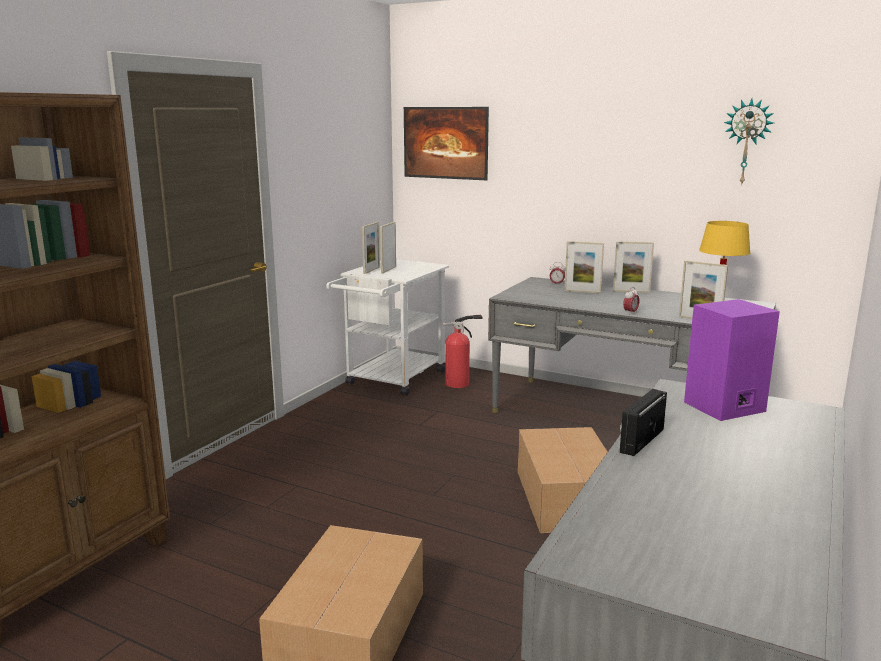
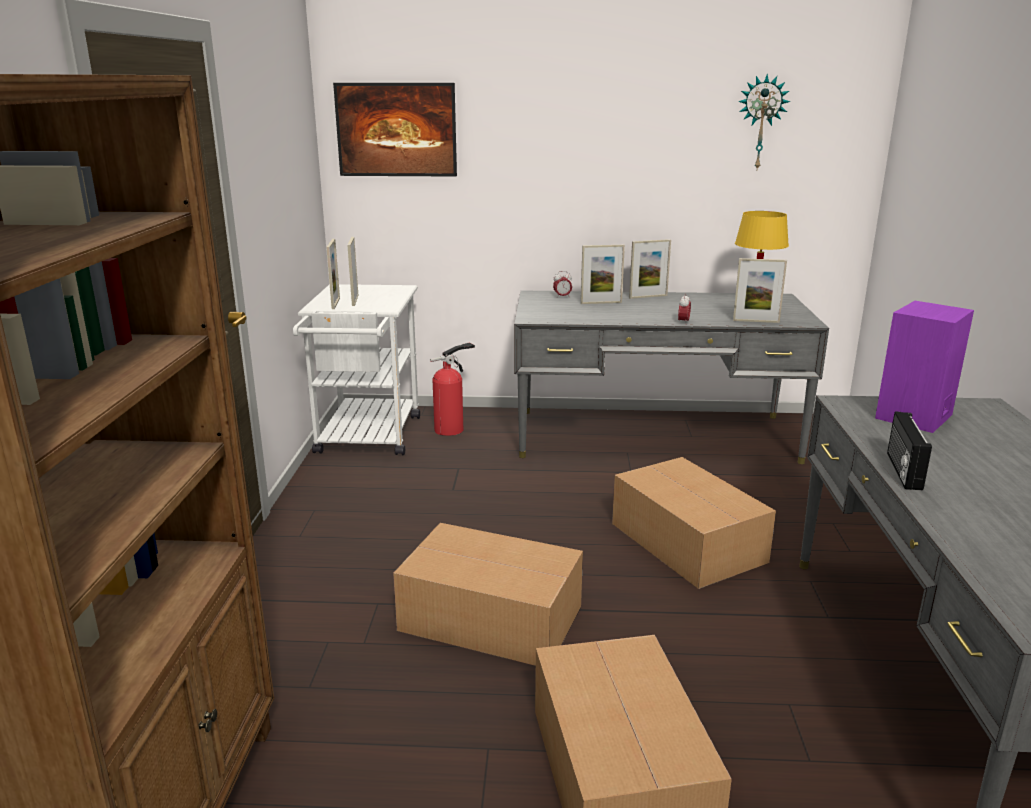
camera: 25 degrees left, 5 degrees up
none -> cardboard box [393,523,583,666]

